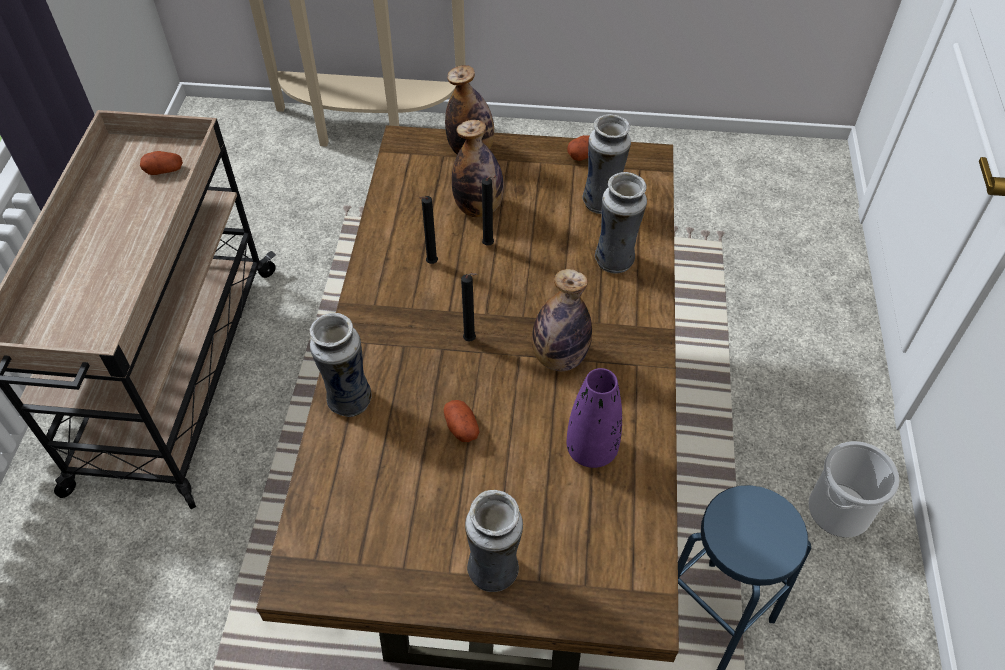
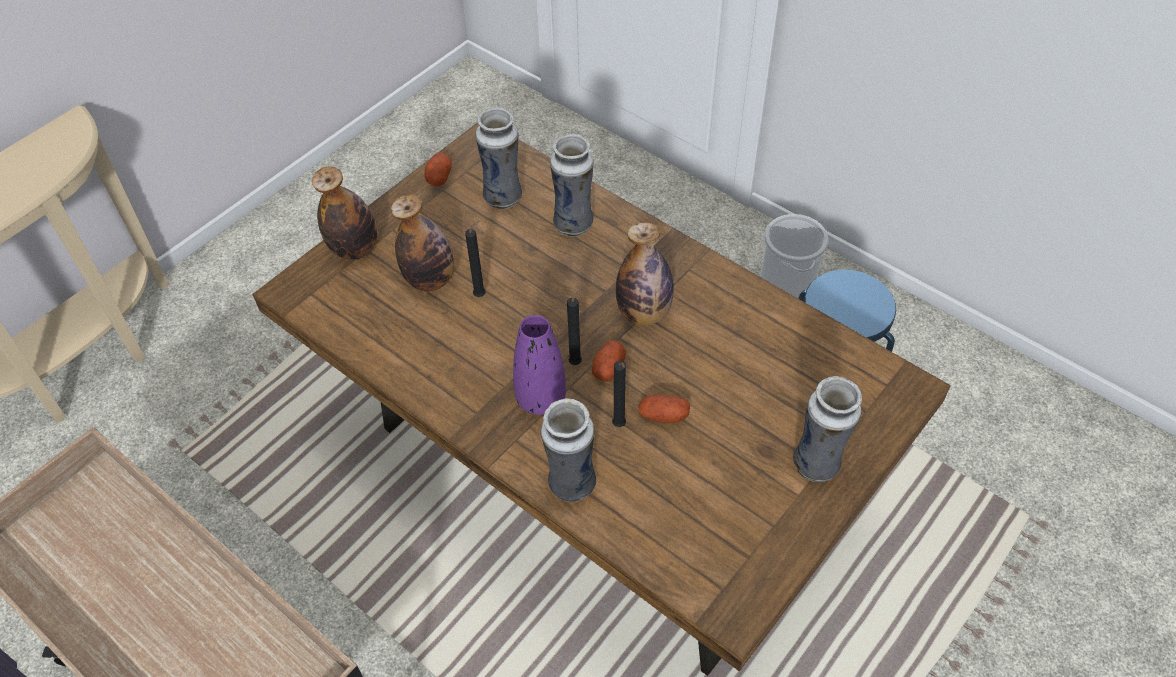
camera: 55 degrees left, 0 degrees up
potato [140,151,183,175] -> potato moved to [592,340,626,382]
black candle [419,196,438,264] -> black candle moved to [612,361,626,427]
purple vase [567,368,622,468] -> purple vase moved to [513,315,566,415]

